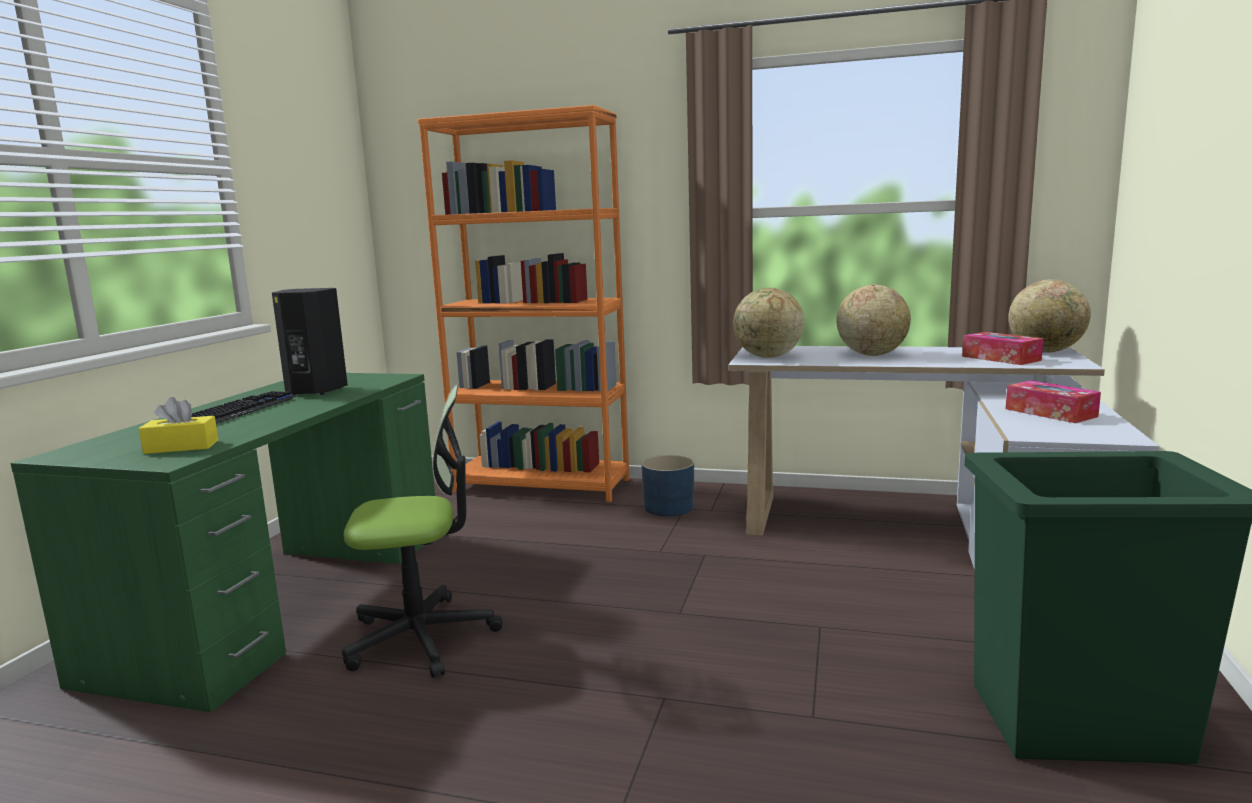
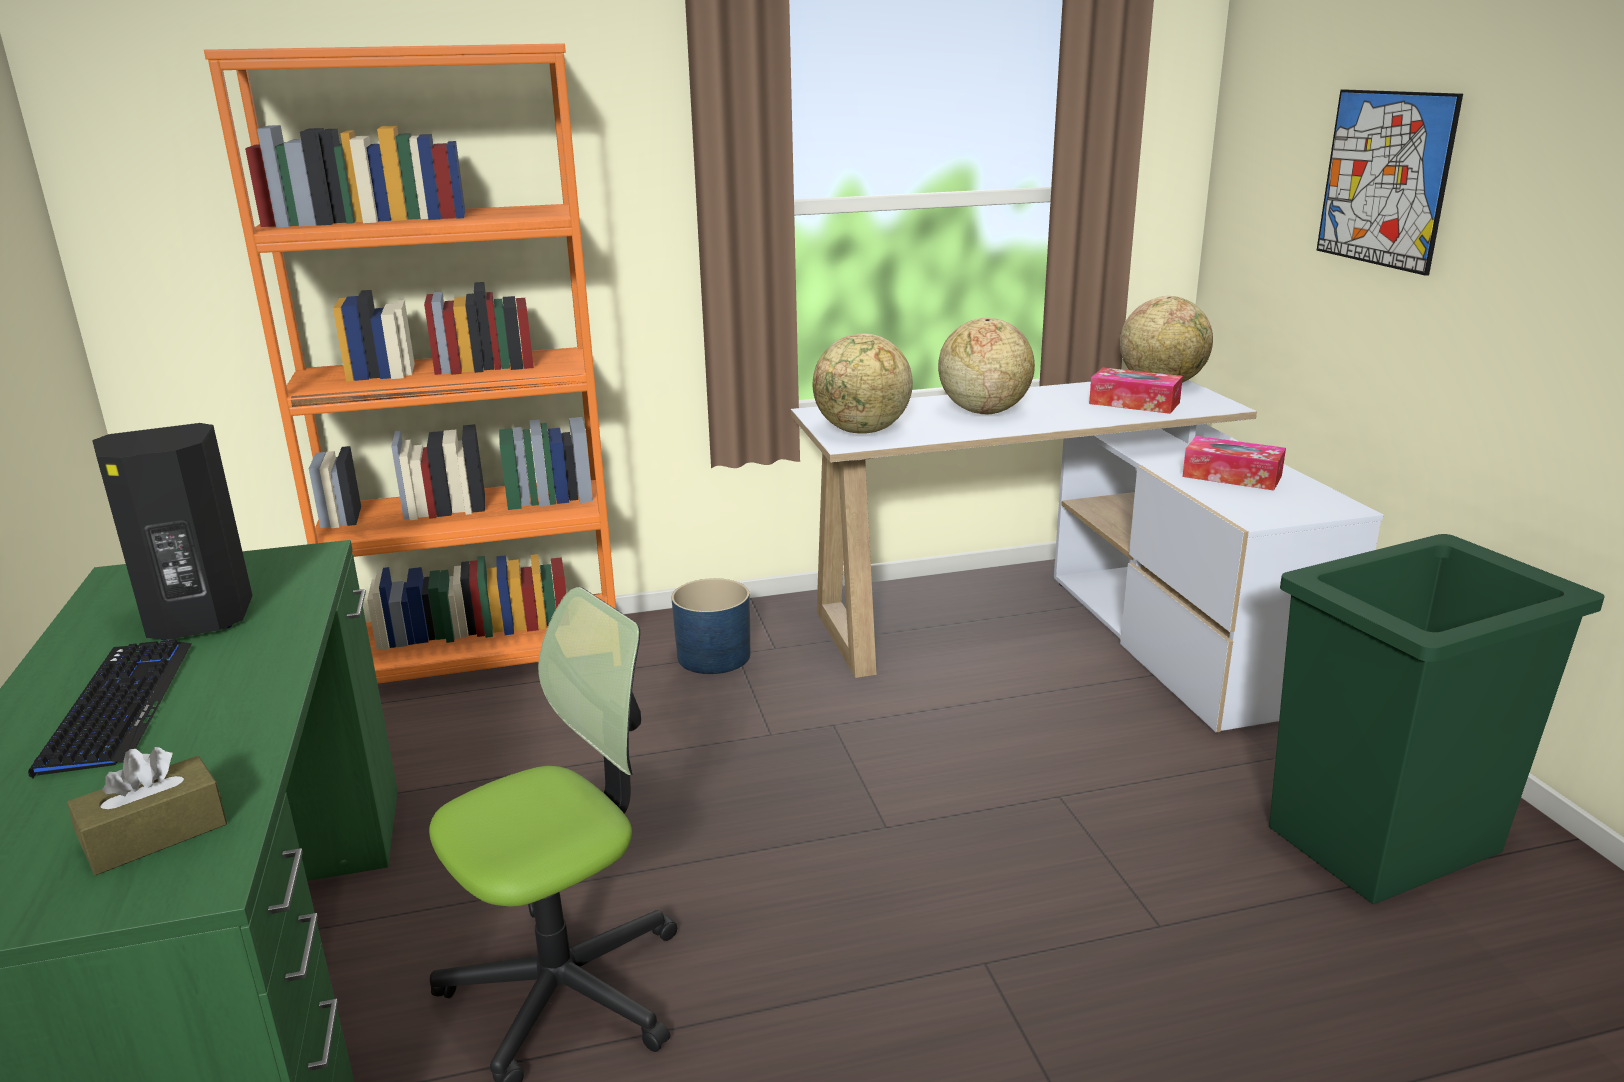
camera: 30 degrees left, 10 degrees up
yellow tissue box [138,397,218,454] -> brown tissue box [67,747,227,875]
none -> picture [1316,89,1463,276]

